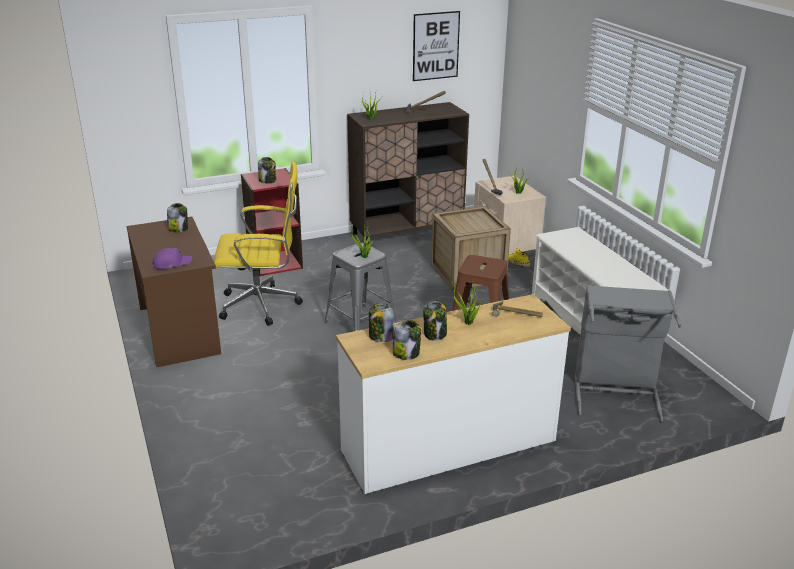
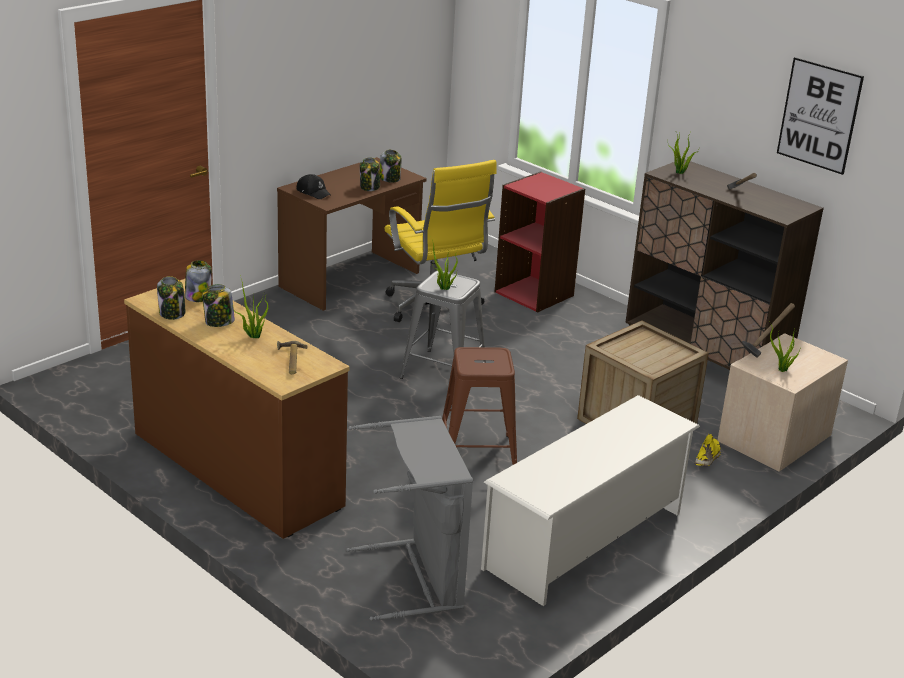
camera: 65 degrees right, 0 degrees up
purple cap [153,248,192,269] -> black cap [297,174,331,199]
jar [258,157,276,184] -> jar moved to [360,157,380,191]
white dresser [336,294,571,494] -> brown dresser [124,279,350,539]

